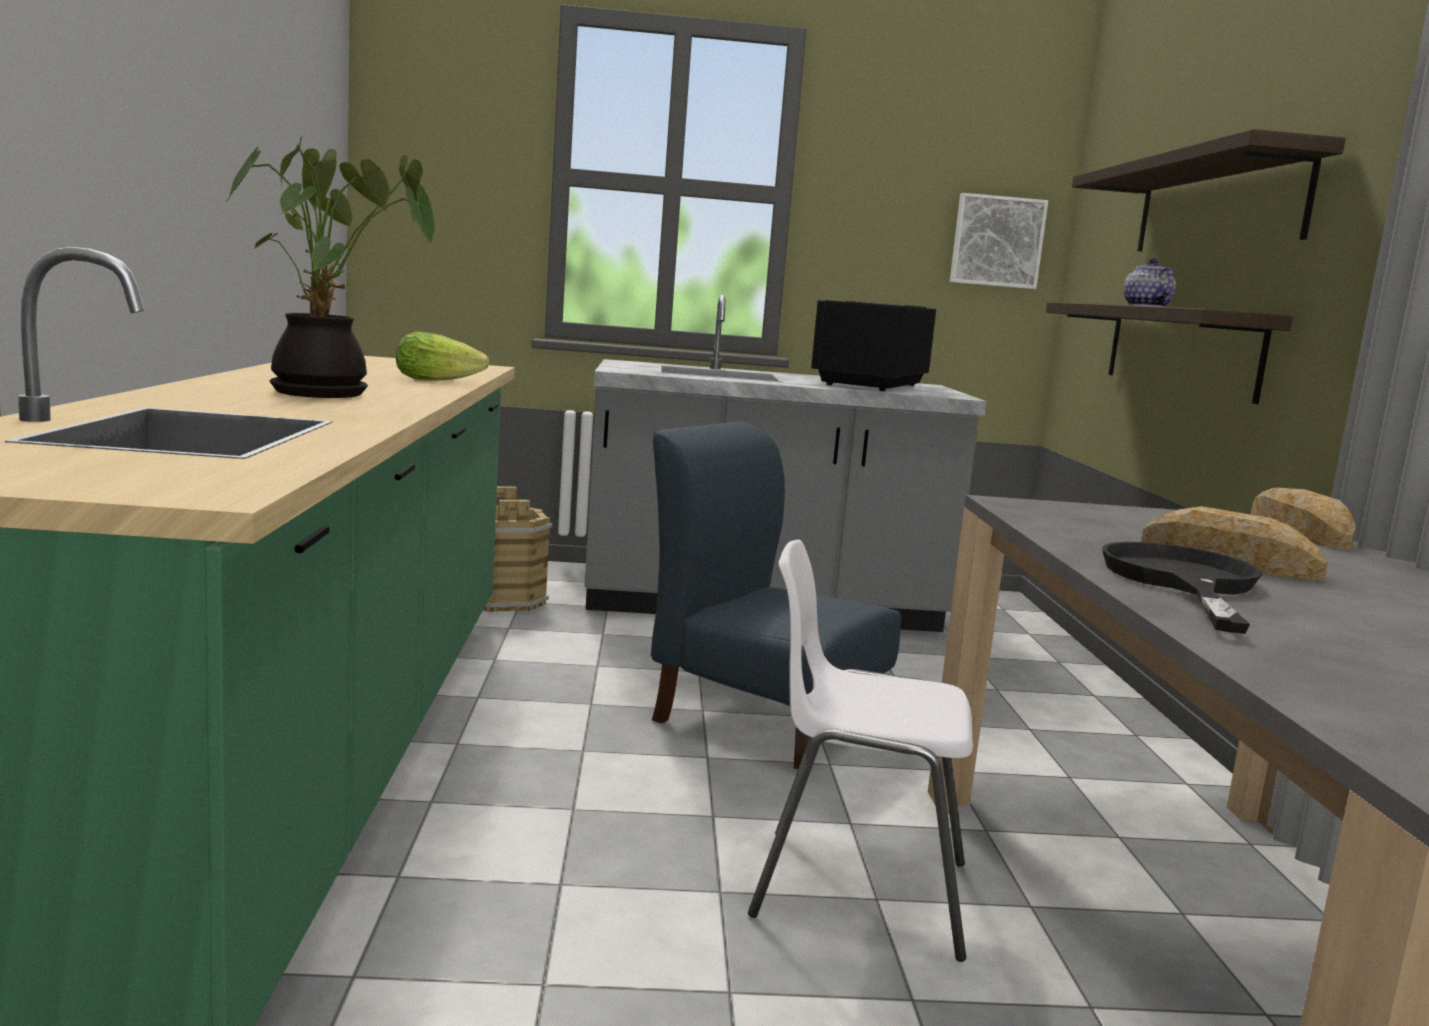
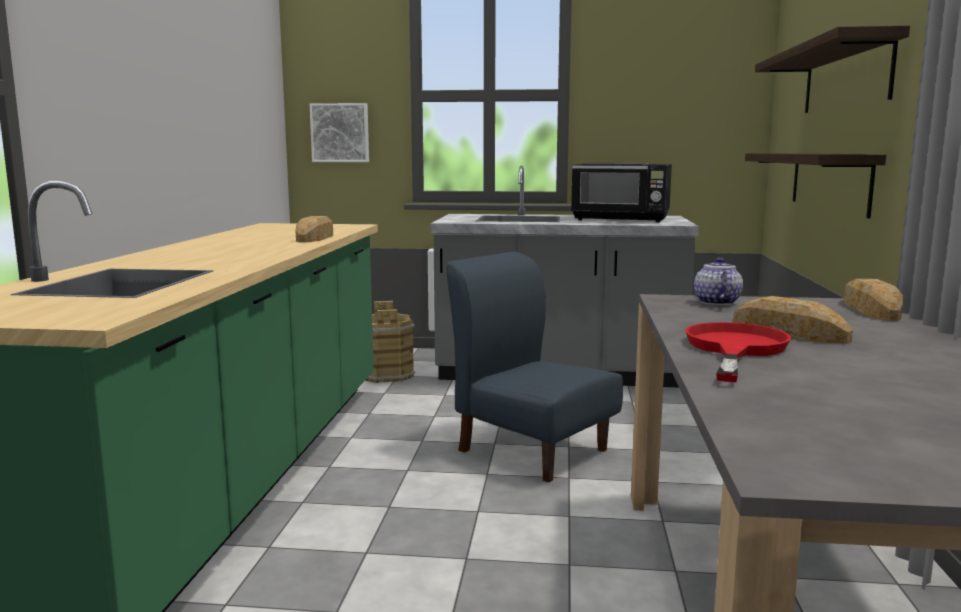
camera: 10 degrees right, 0 degrees up
potted plant [227,135,435,398] -> none
lettuce [396,332,489,381] -> bread [296,216,333,243]
white chair [748,539,973,962] -> none
black microwave [811,300,936,391] -> black microwave turned 105 degrees counterclockwise [571,163,672,222]
picture [950,193,1048,289] -> picture moved to [310,103,369,162]
black frying pan [1102,542,1262,634] -> red frying pan [685,322,791,382]
teapot [1124,259,1176,307] -> teapot moved to [694,257,743,305]

